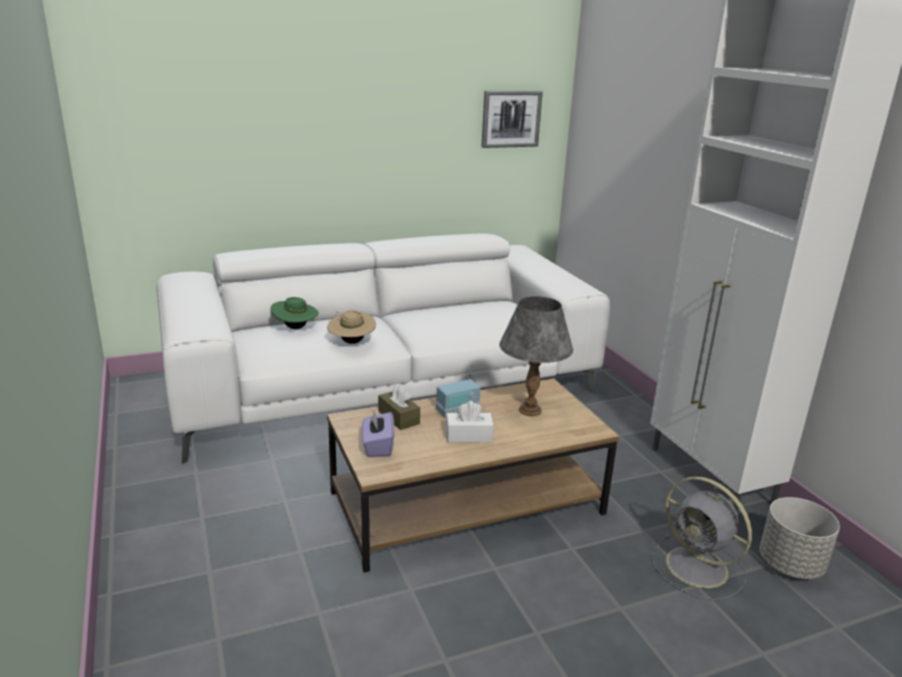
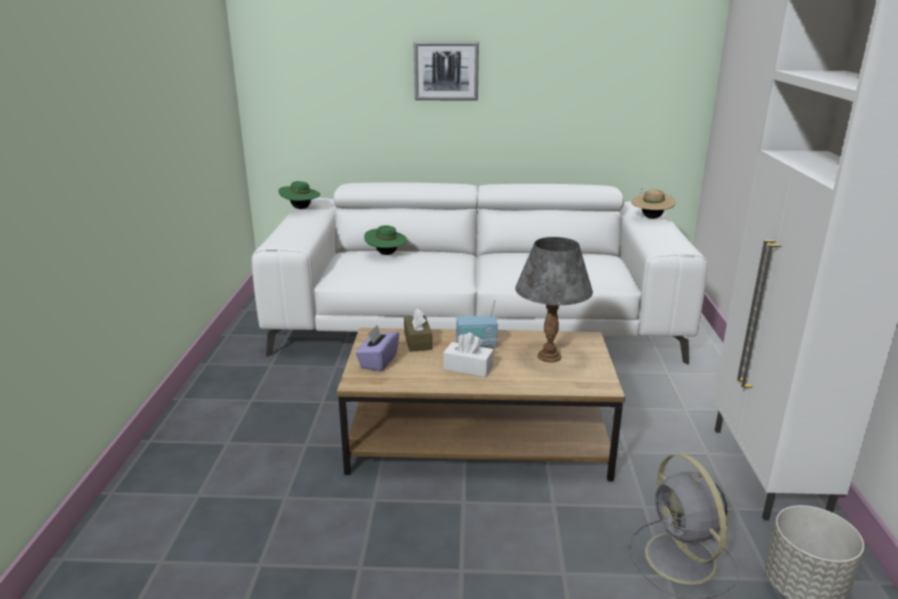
camera: 25 degrees right, 0 degrees up
beige hat [327,310,376,344] -> beige hat moved to [631,189,676,219]
picture [481,91,543,148] -> picture moved to [414,41,479,101]
none -> green hat [279,181,320,209]

